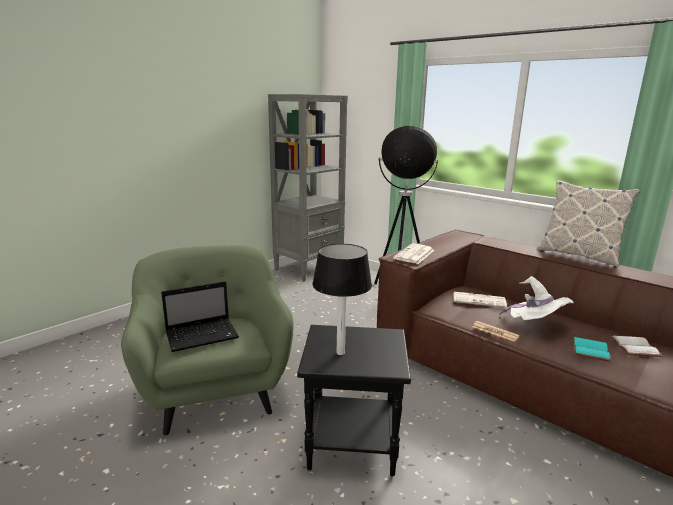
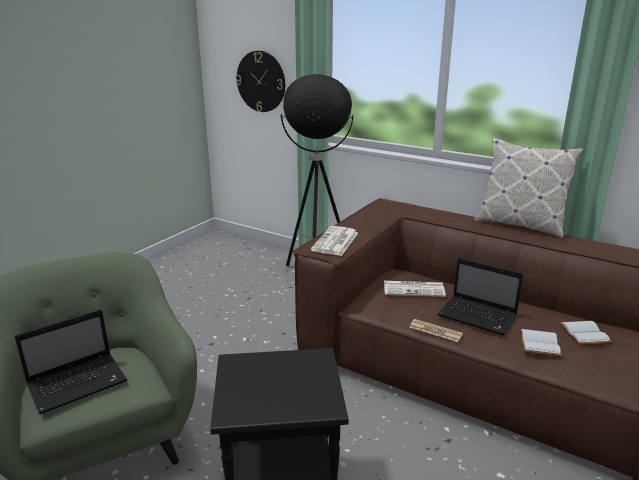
camera: 10 degrees left, 5 degrees up
grey bookcase [268,94,348,281] -> none
table lamp [312,244,372,355] -> none
white hat [499,276,574,320] -> laptop [438,258,523,335]
turquoise book [572,337,611,362] -> white book [519,329,562,357]
none -> wall clock [236,51,285,112]

